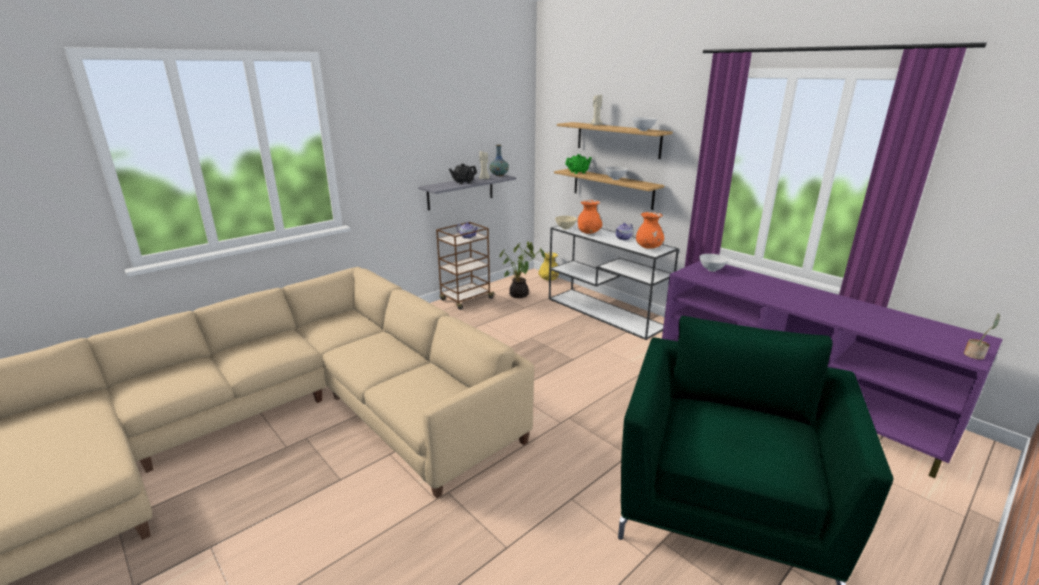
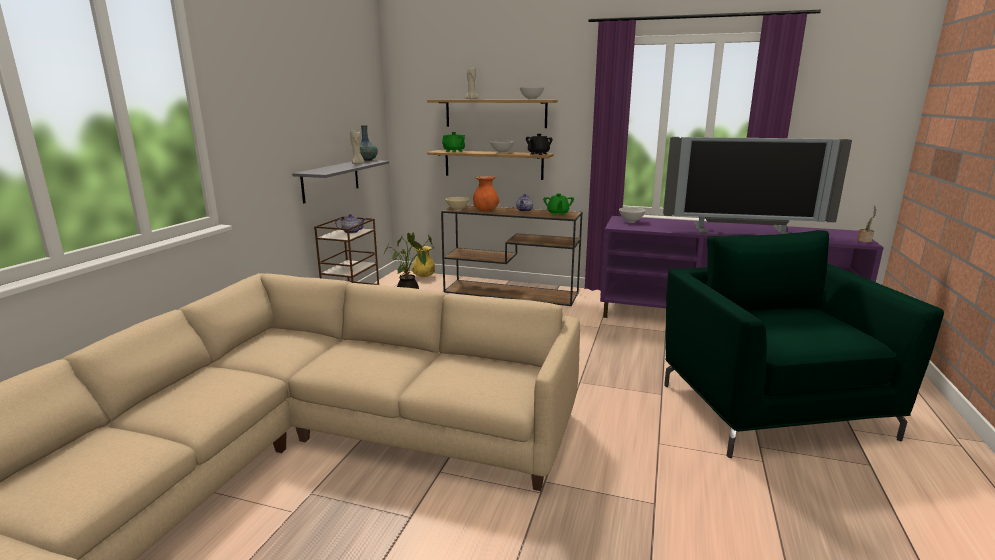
camera: 30 degrees left, 5 degrees down
black teapot [449,164,477,184] -> black teapot moved to [526,133,553,155]
white console table [549,221,679,340] -> brown console table [441,205,582,306]
orange vase [636,212,664,249] -> green teapot [543,193,574,215]
none -> television [663,137,852,234]

